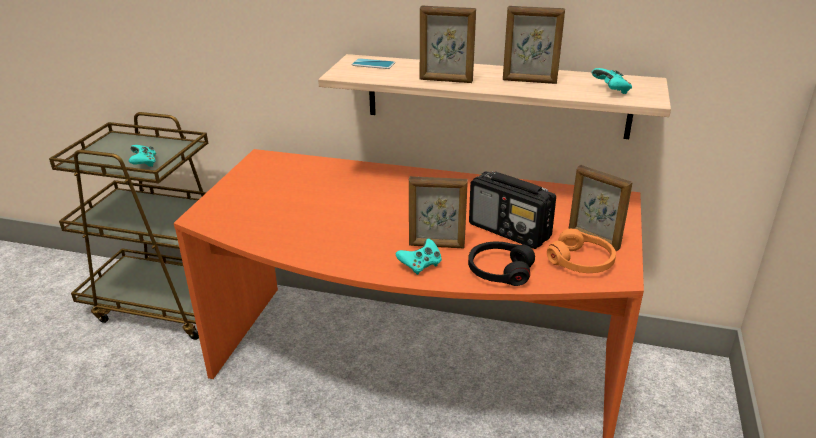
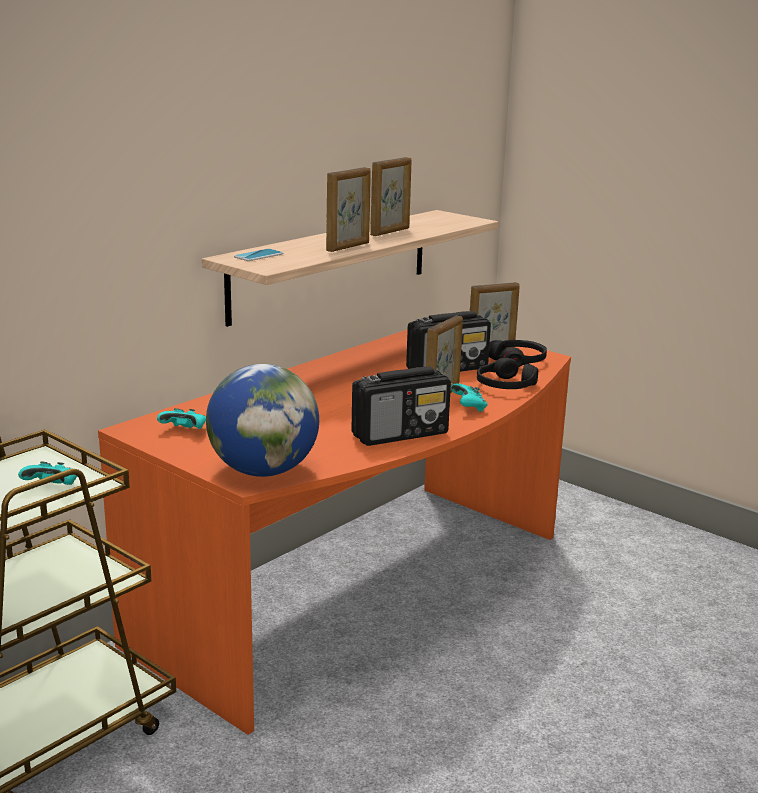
camera: 65 degrees left, 10 degrees down
orange headphones [547,229,616,273] -> black headphones [489,340,547,367]
turquoise game controller [592,68,632,94] -> turquoise game controller moved to [157,408,206,429]
none -> globe [206,364,319,477]
none -> radio [351,366,451,446]

